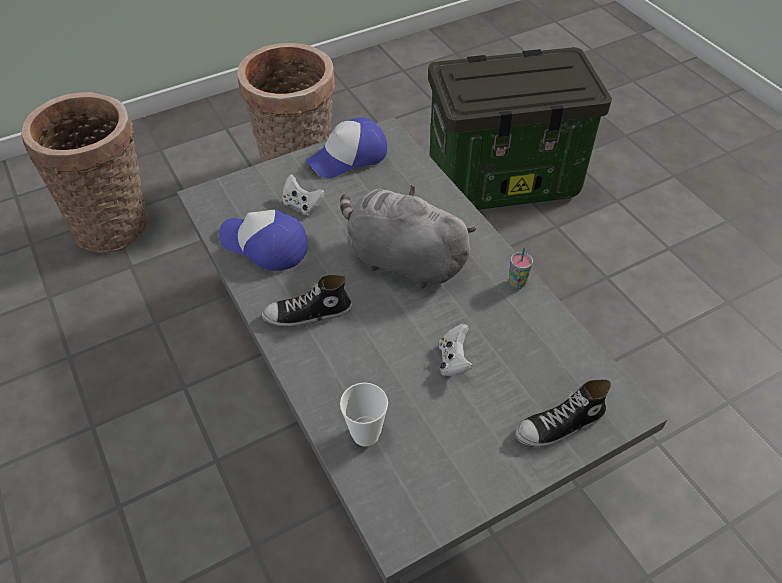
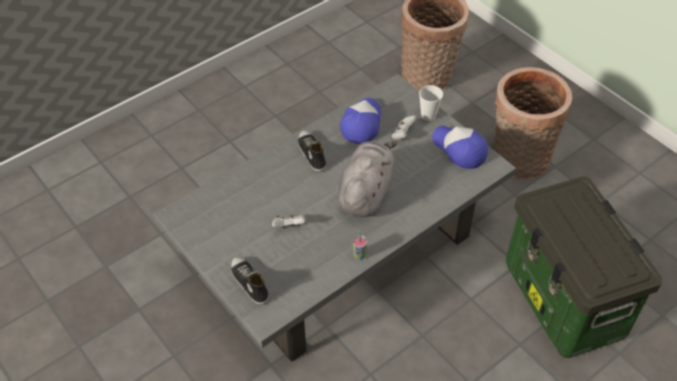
camera: 80 degrees right, 0 degrees up
cup [340,383,388,447] -> cup moved to [419,85,443,121]

